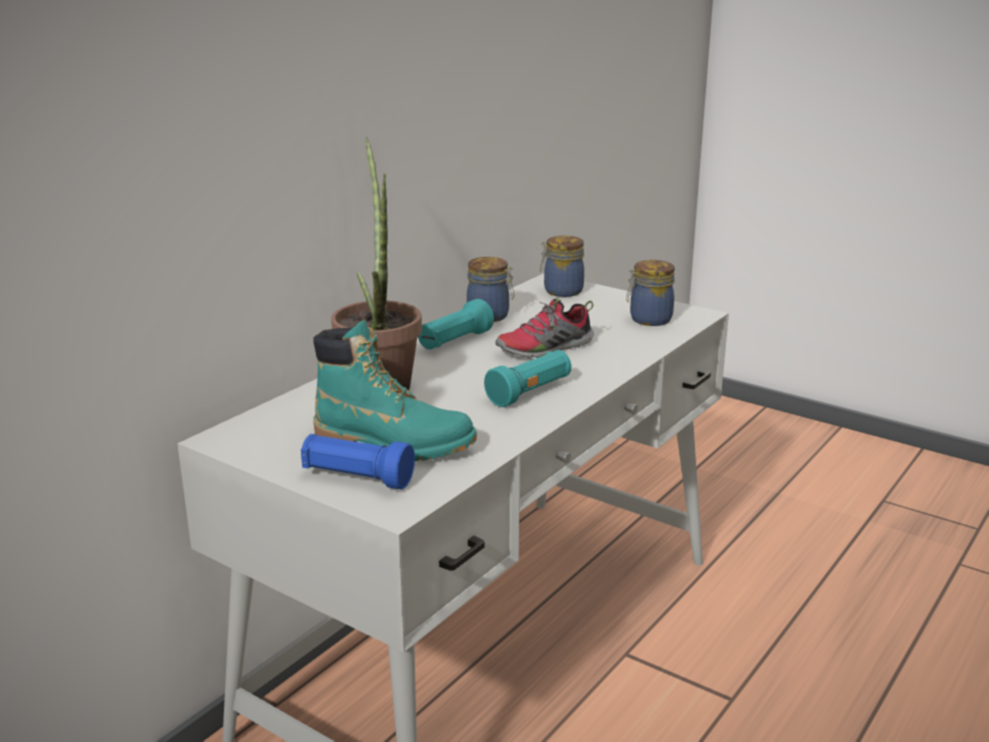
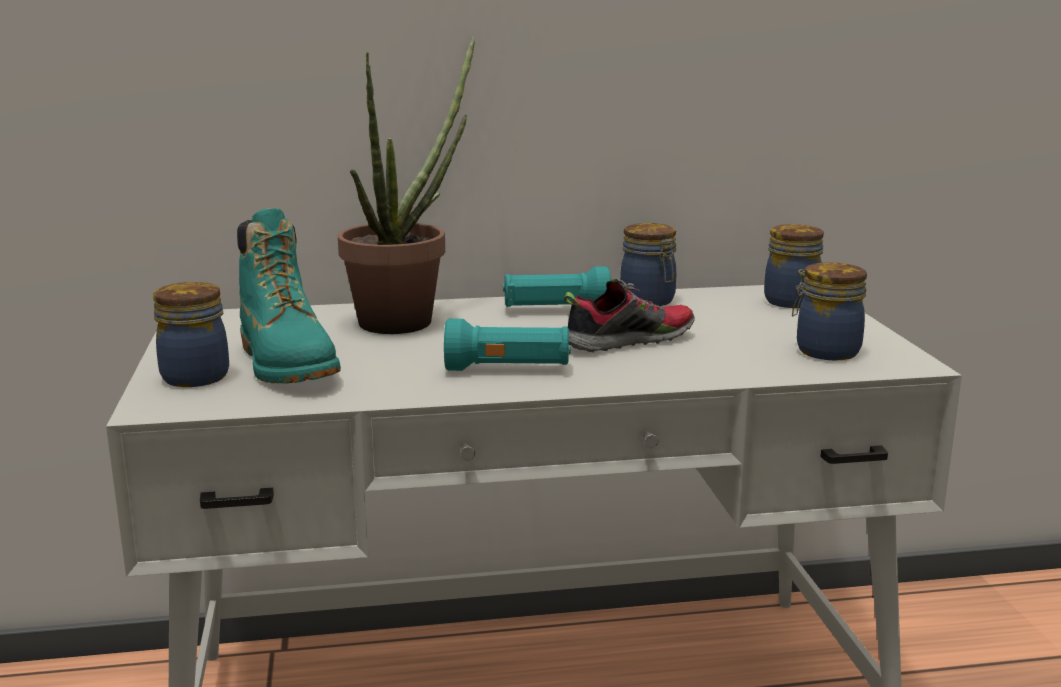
camera: 45 degrees right, 5 degrees down
blue flashlight [301,434,415,489] -> jar [153,282,229,387]
shoe [496,298,594,358] -> shoe turned 135 degrees clockwise [564,279,695,353]

